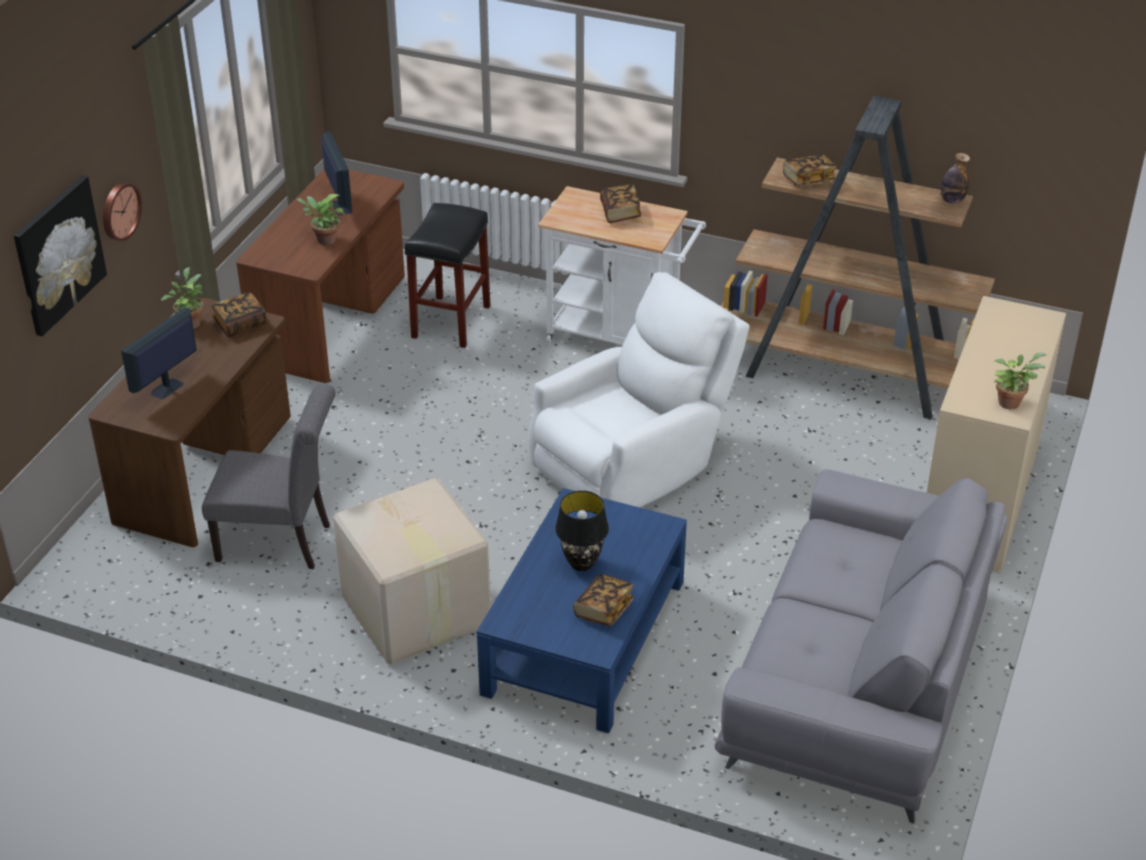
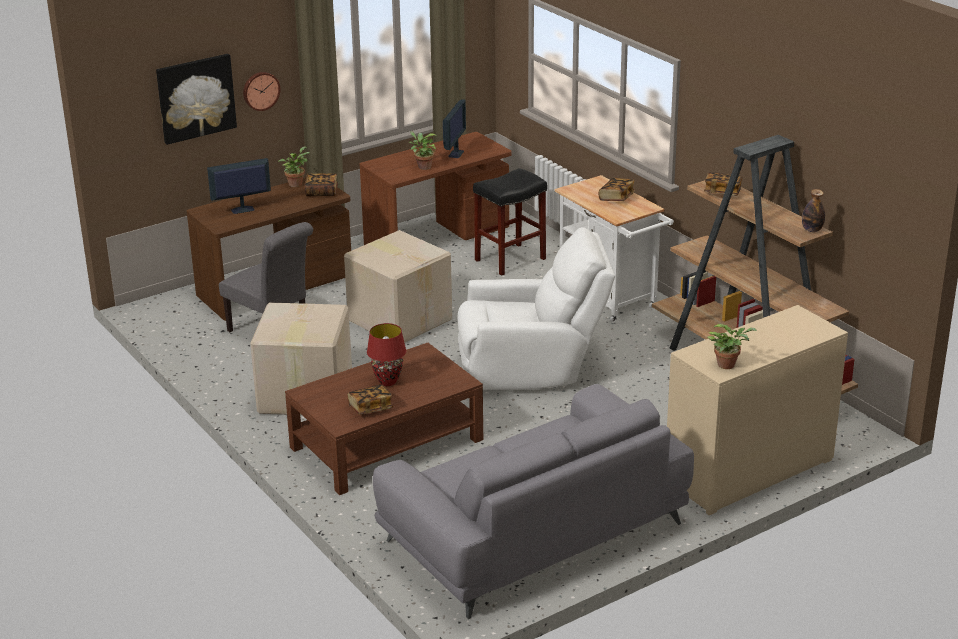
camera: 35 degrees right, 10 degrees down
blue coffee table [477,488,687,733] -> brown coffee table [285,343,483,495]
black table lamp [555,491,609,571] -> red table lamp [367,323,406,386]
none -> cardboard box [344,230,452,343]

